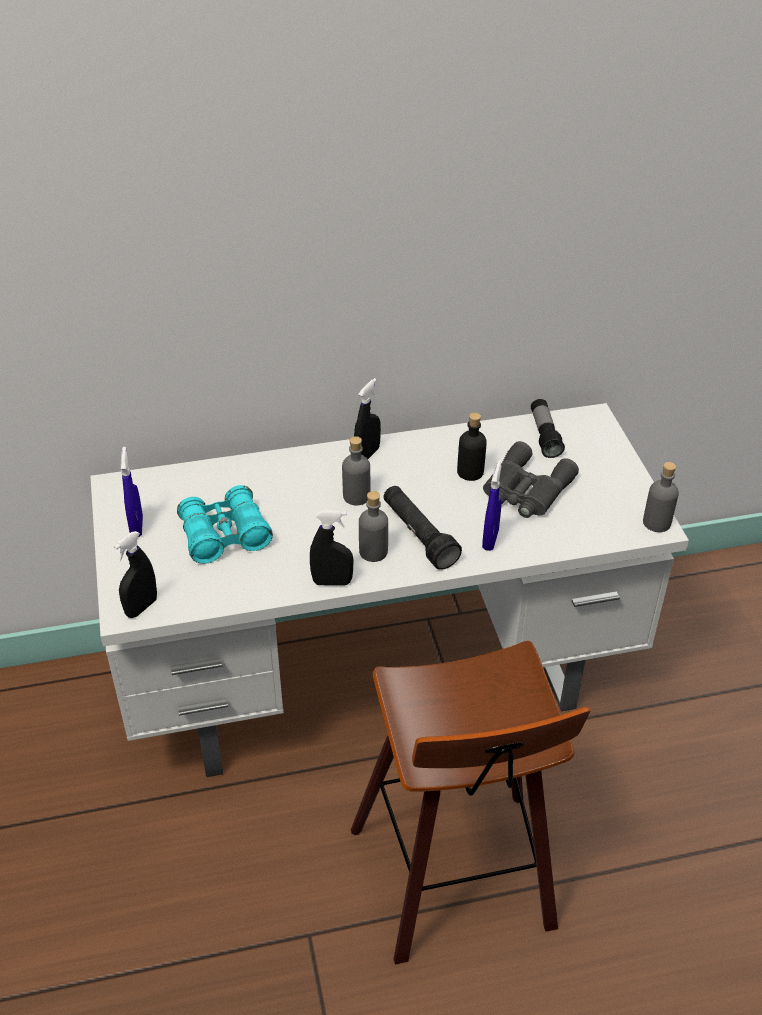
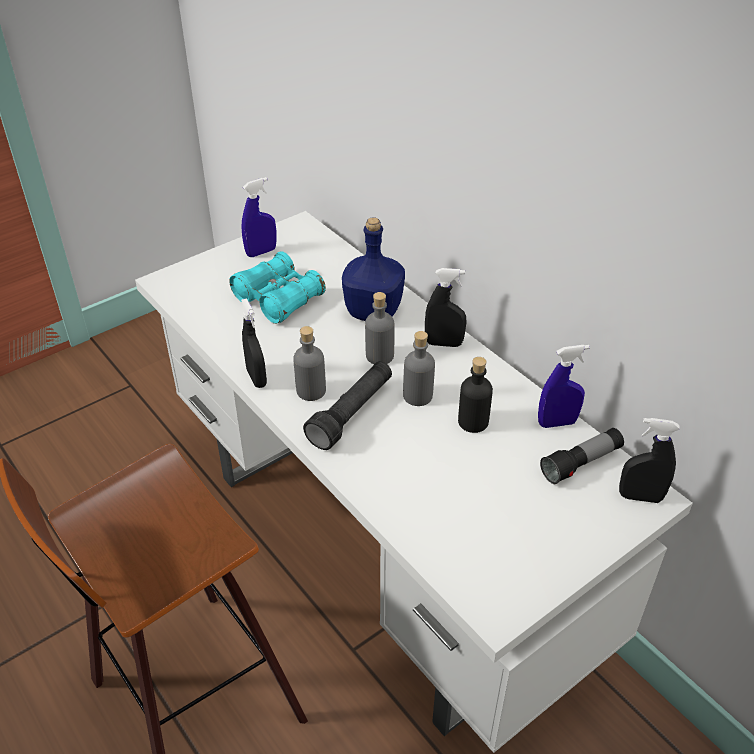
camera: 65 degrees right, 0 degrees up
black spray bottle [114,531,157,618] -> black spray bottle moved to [619,418,680,503]
blue spray bottle [482,459,502,551] -> blue spray bottle moved to [538,345,590,428]
grey binoculars [483,441,579,518] -> none
grey bottle [643,462,679,532] -> grey bottle moved to [403,331,435,406]
none -> blue bottle [342,217,405,321]

